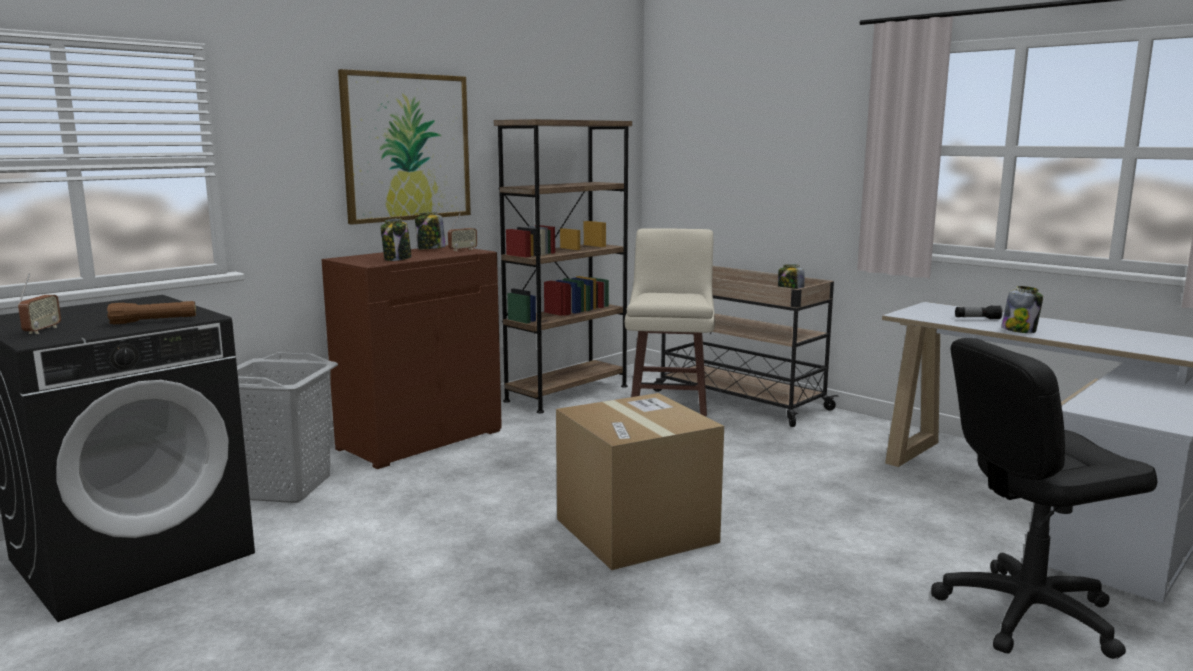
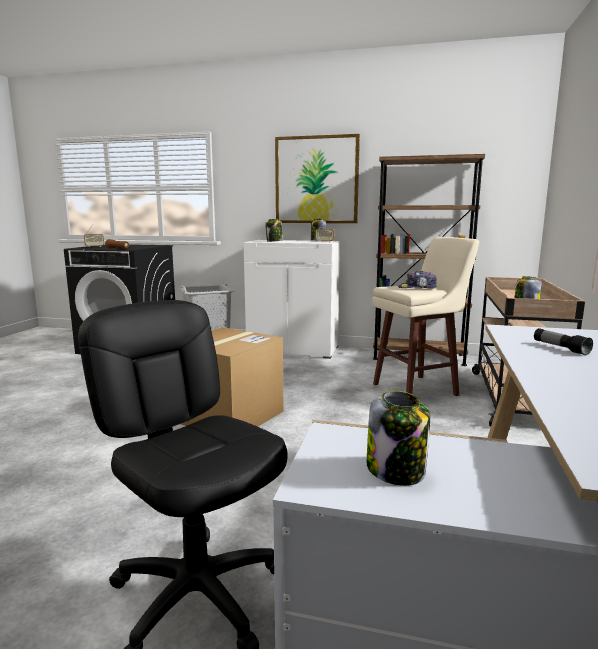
camera: 60 degrees right, 0 degrees up
brown cabinet [321,245,502,469] -> white cabinet [243,240,340,359]
jar [1001,286,1043,333] -> jar moved to [367,391,430,486]
none -> cap [398,271,437,289]

